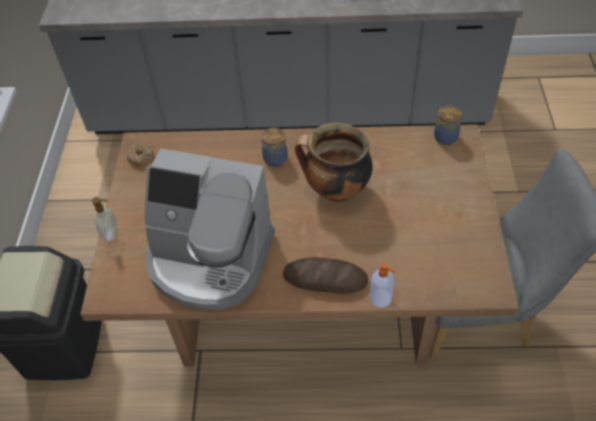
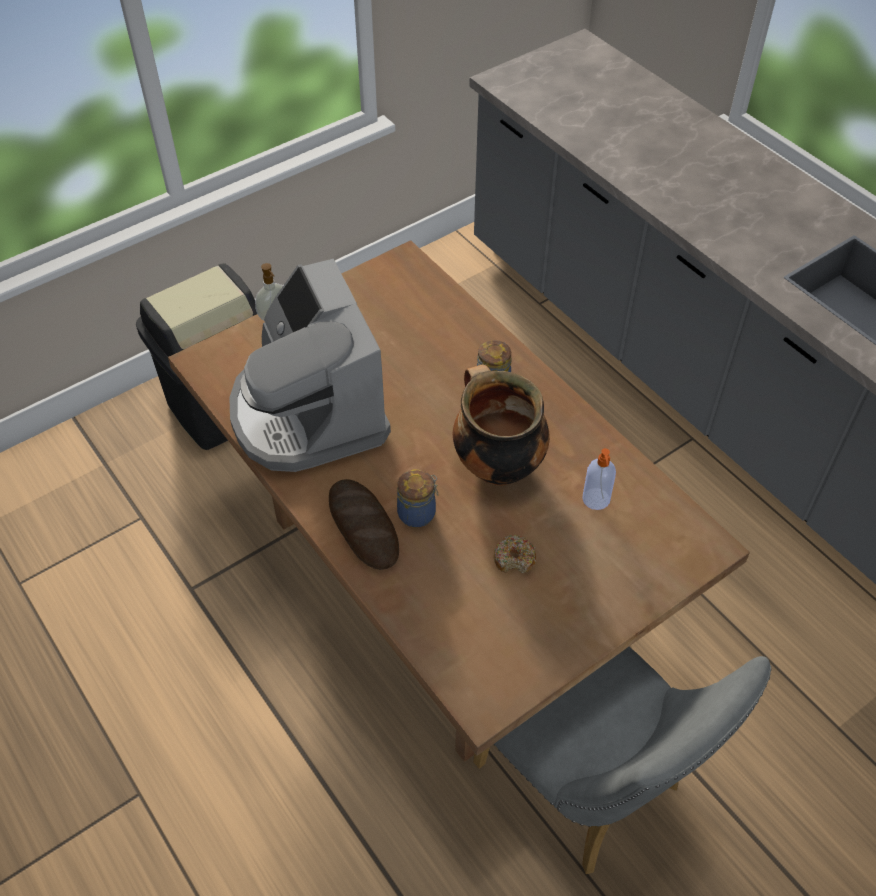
camera: 50 degrees right, 0 degrees up
donut [127,143,154,167] -> donut moved to [494,535,536,574]
soap dispenser [370,263,396,308] -> soap dispenser moved to [582,448,616,510]
jar [434,105,462,145] -> jar moved to [397,469,438,527]

